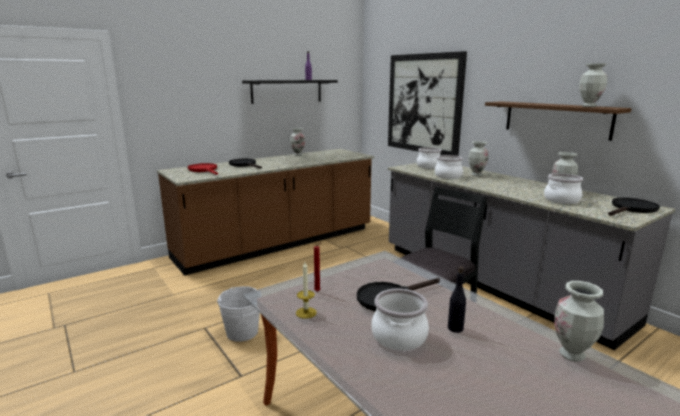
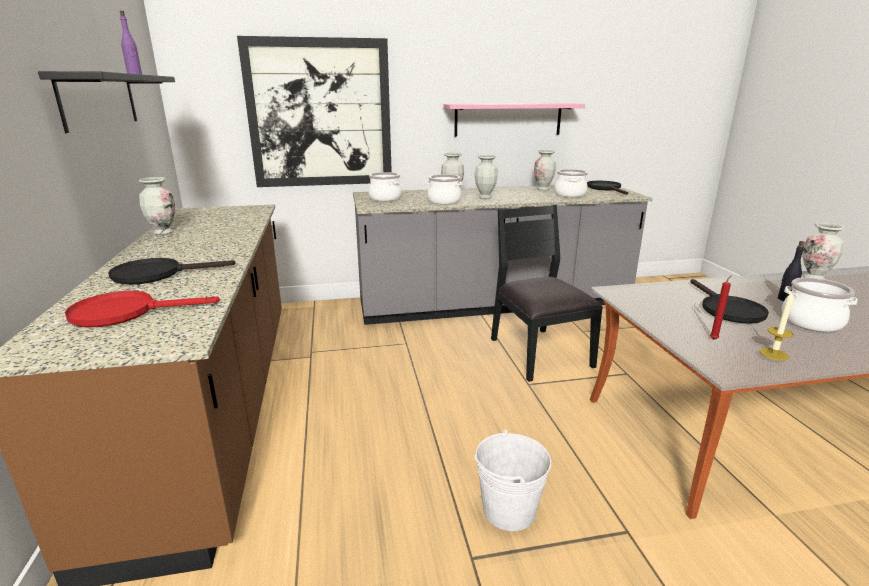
camera: 65 degrees left, 5 degrees up
brown shelf [485,101,632,141] -> pink shelf [443,103,585,137]
vase [579,63,607,107] -> vase moved to [474,155,498,199]

